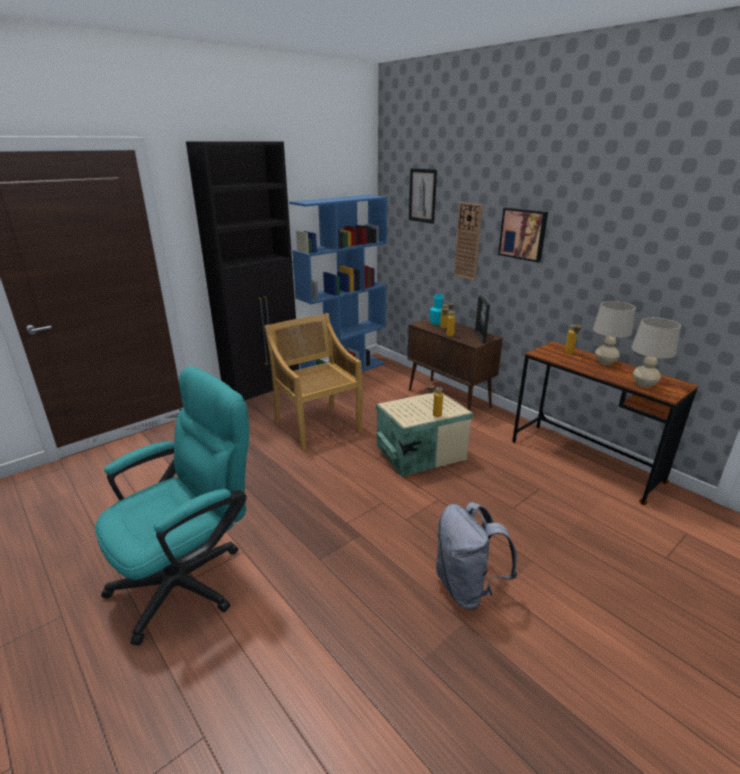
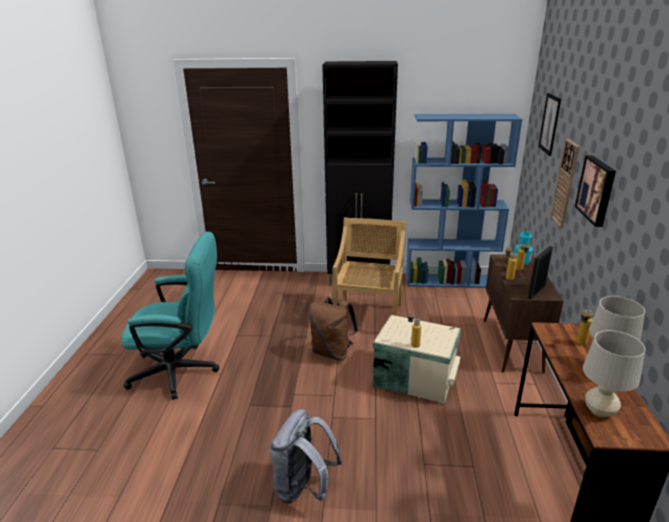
camera: 45 degrees right, 0 degrees up
none -> brown backpack [309,297,358,360]

